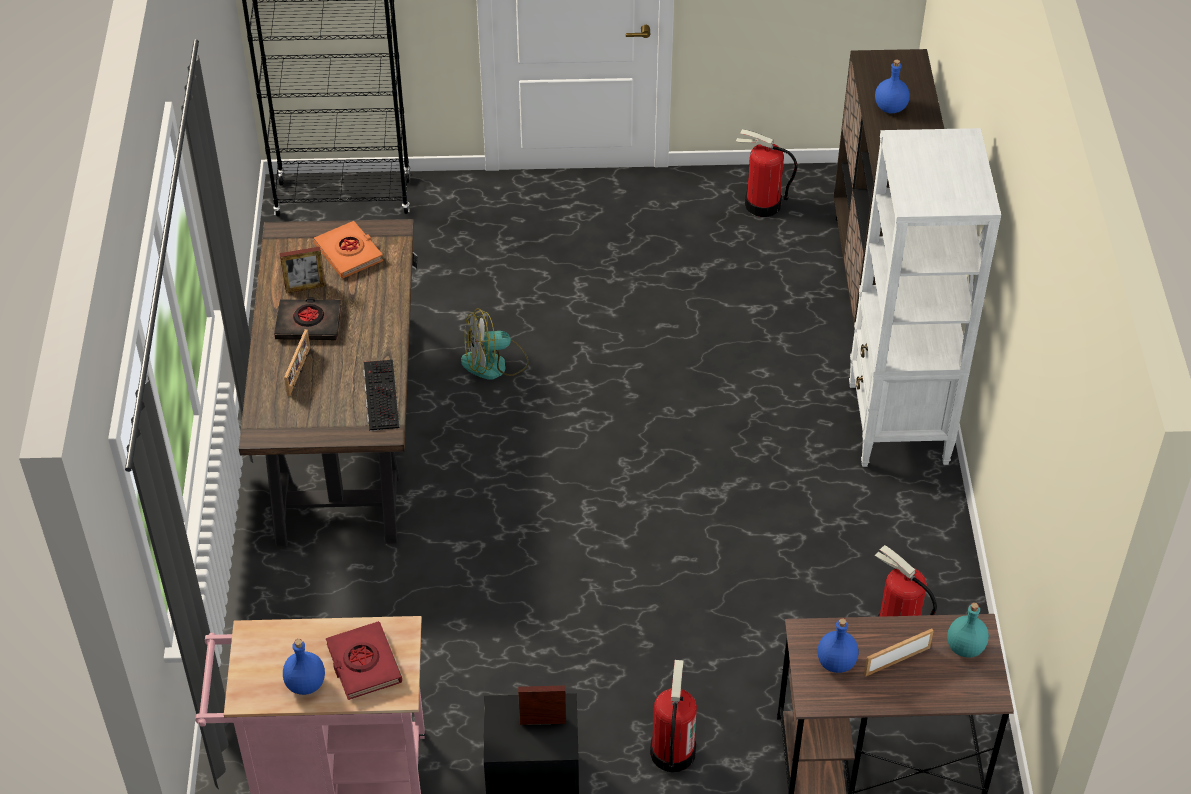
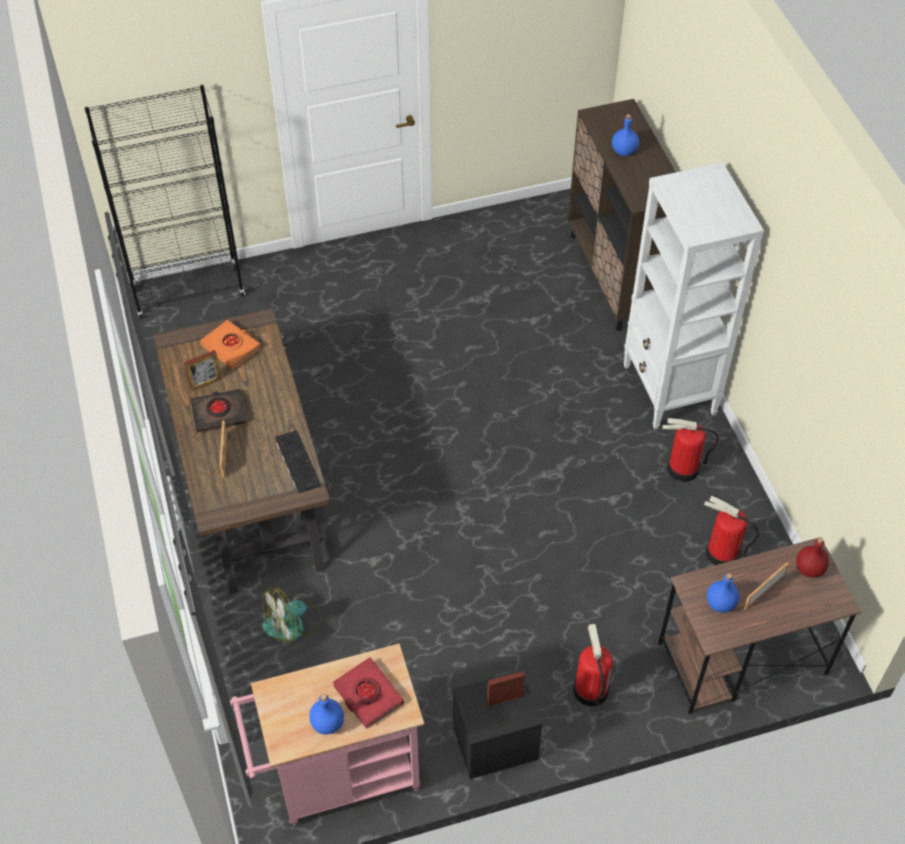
camera: 15 degrees left, 5 degrees up
fan [461,309,529,380] -> fan moved to [262,587,322,643]
fire extinguisher [736,129,798,217] -> fire extinguisher moved to [663,418,719,482]
turquoise bottle [947,603,989,658] -> red bottle [796,538,829,578]

